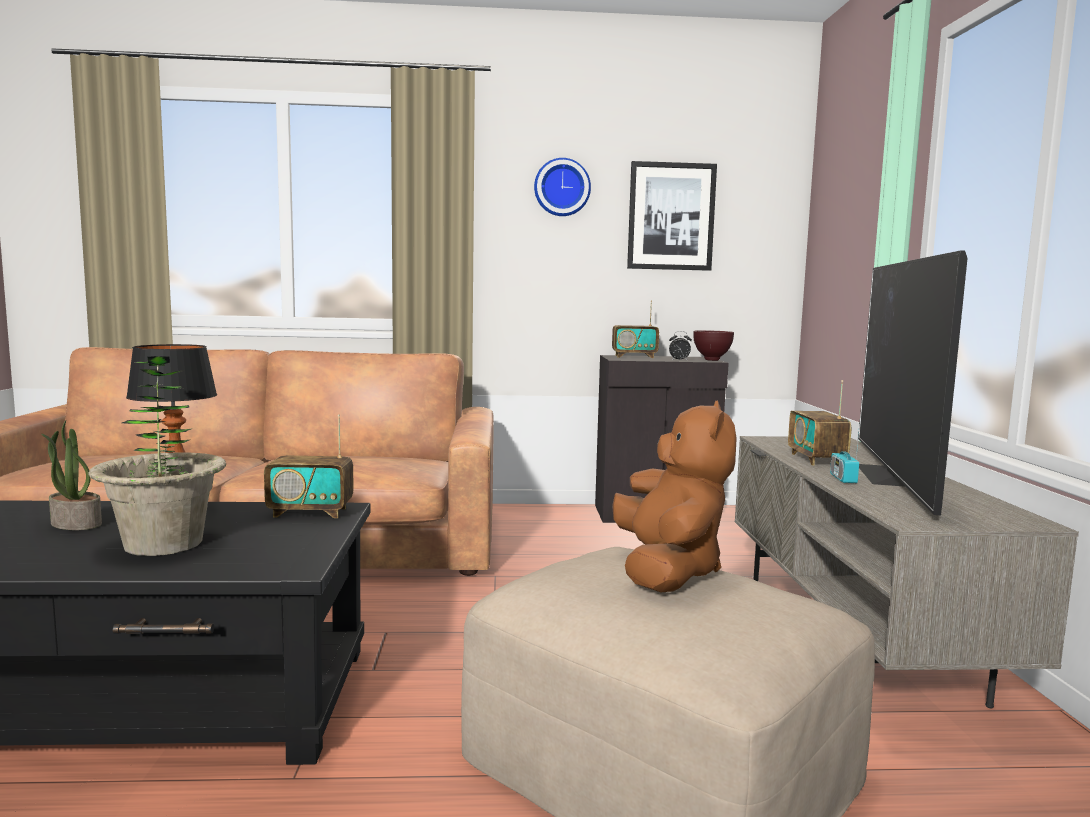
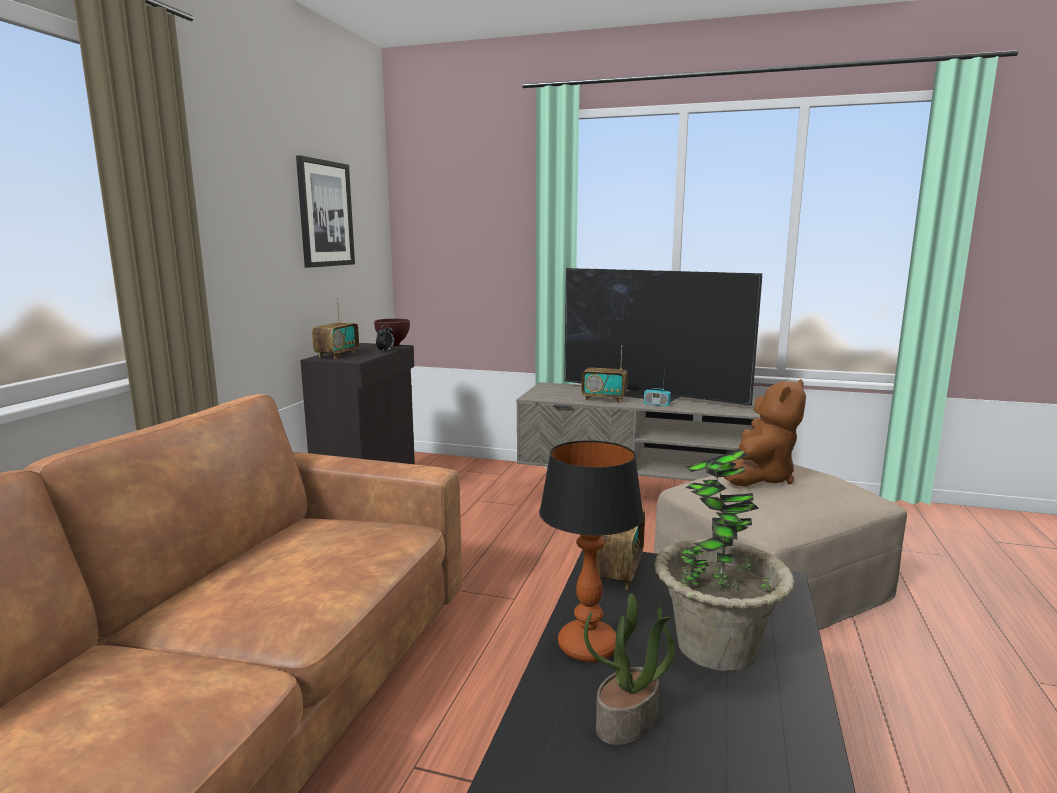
camera: 70 degrees left, 5 degrees up
wall clock [534,158,591,216] -> none
brown plush toy [612,401,737,592] -> brown plush toy turned 105 degrees clockwise [724,379,806,487]

